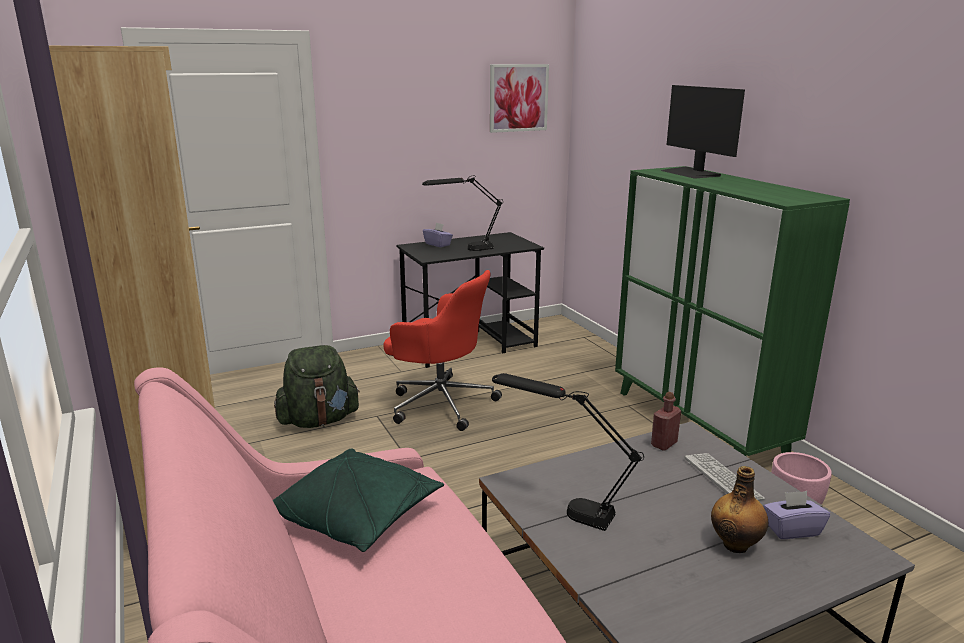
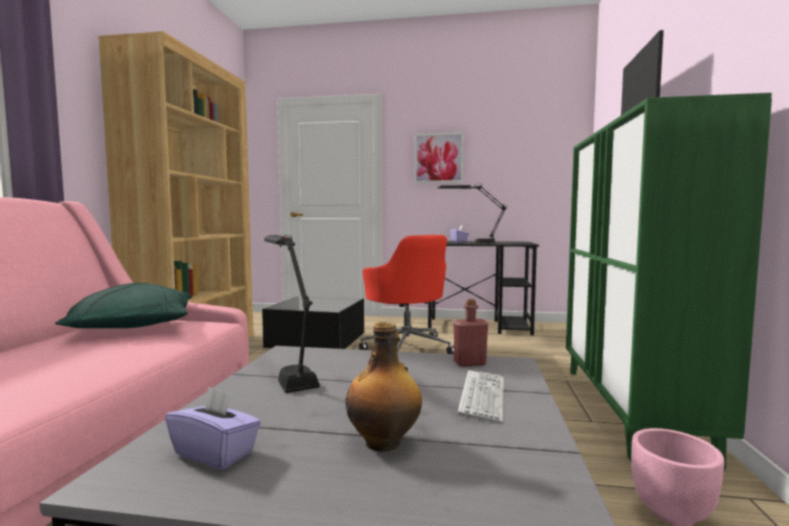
camera: 35 degrees right, 15 degrees down
green backpack [274,345,360,428] -> black storage box [262,296,364,349]
picture [490,64,549,133] -> picture moved to [414,132,464,183]
purple tissue box [763,491,830,539] -> purple tissue box moved to [165,387,261,470]

